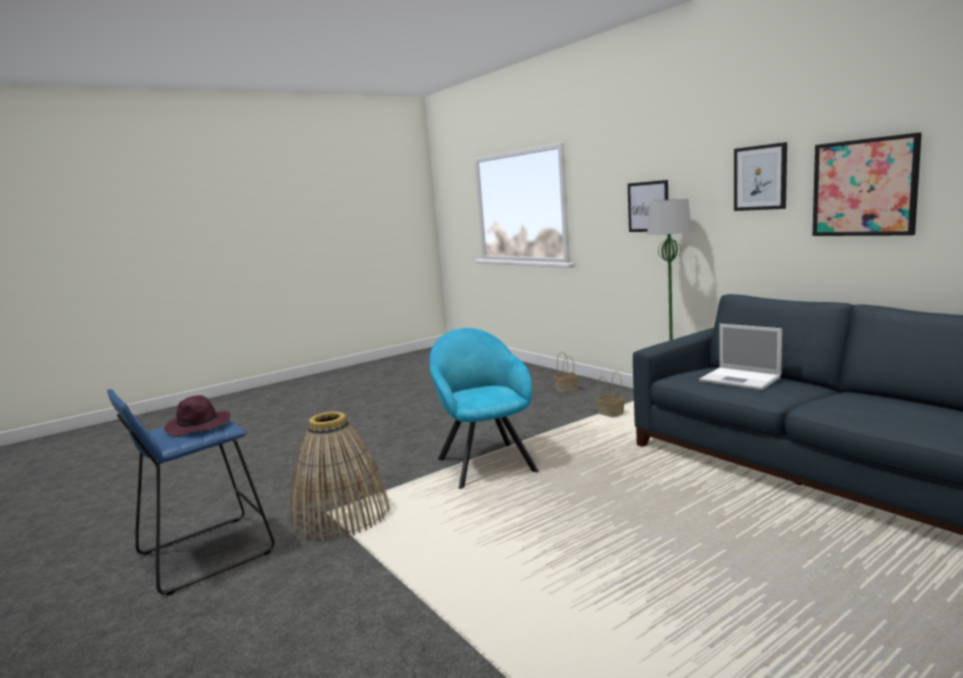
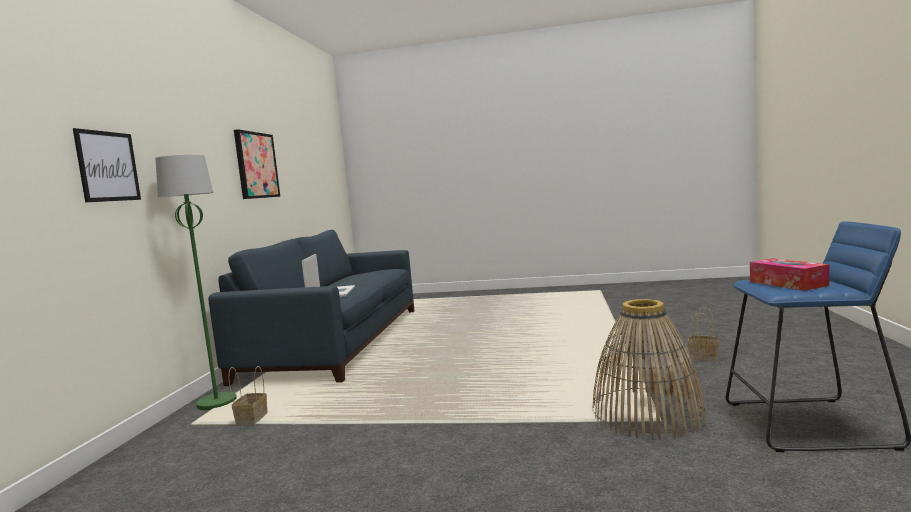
camera: 135 degrees left, 5 degrees down
purple hat [164,395,230,437] -> tissue box [750,258,829,291]
turquoise armchair [429,328,539,489] -> none
basket [555,352,578,392] -> basket moved to [688,307,719,362]
picture [734,142,787,211] -> none

